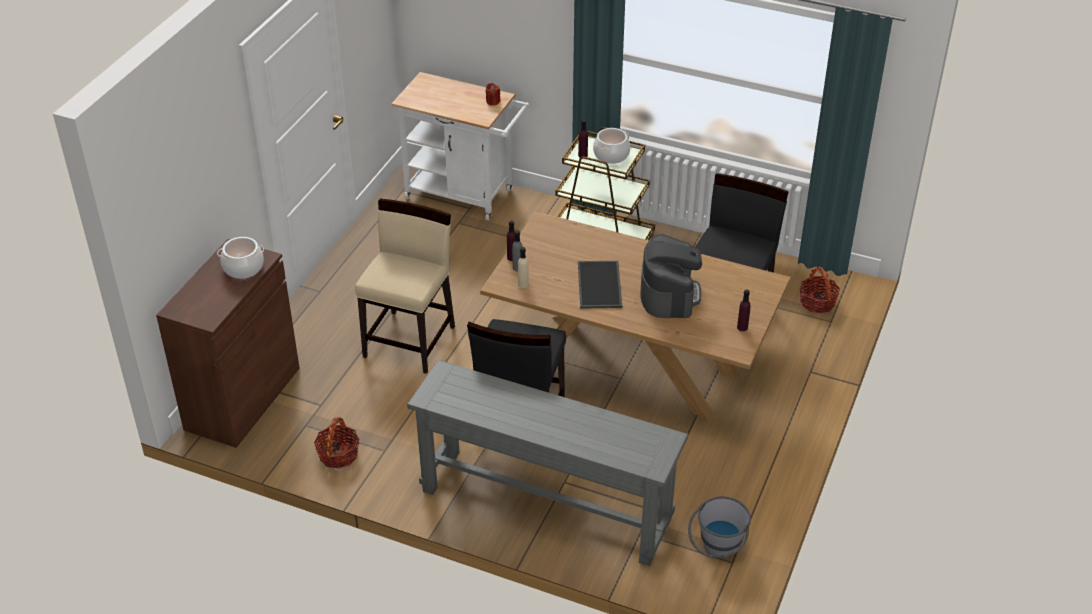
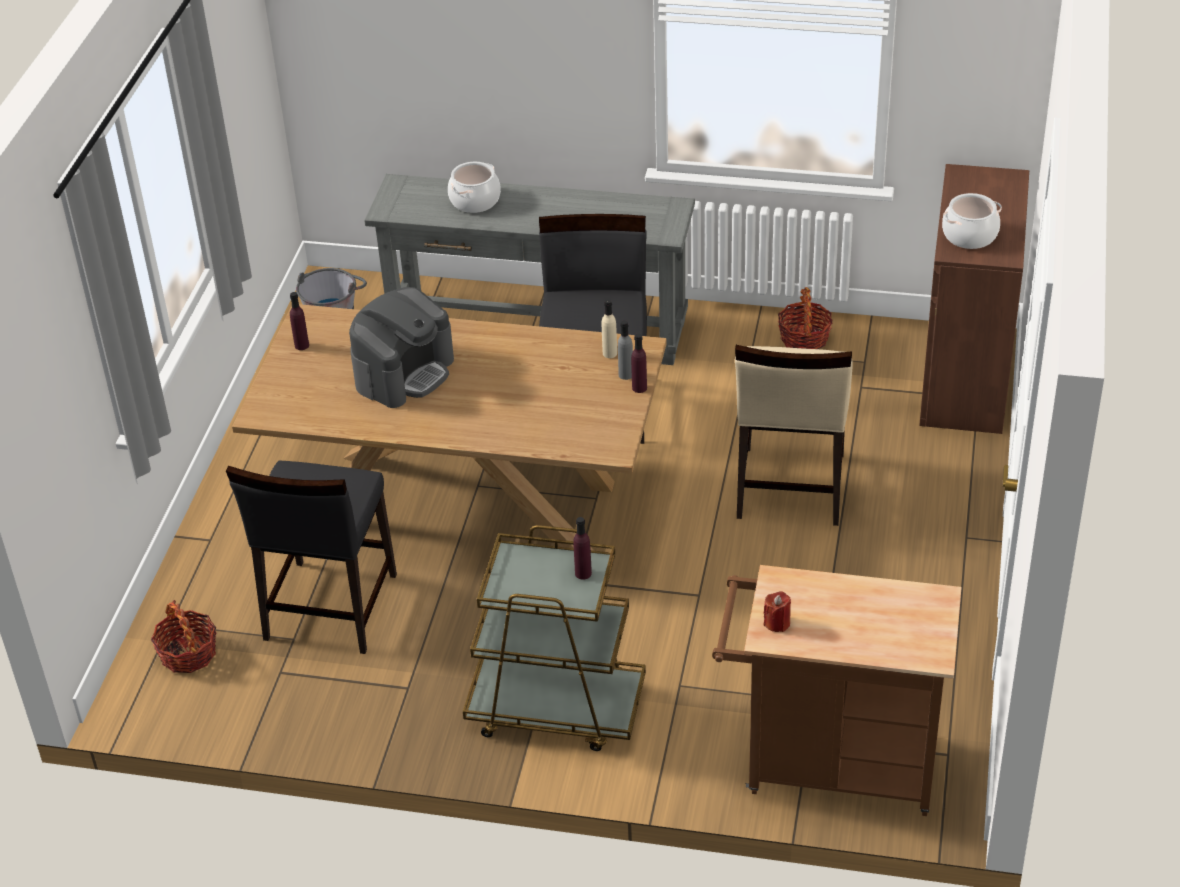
camera: 170 degrees right, 0 degrees up
white cart [391,72,530,220] -> brown cart [712,565,962,816]
tray [578,261,622,309] -> none
cooking pot [593,128,630,164] -> cooking pot moved to [448,162,501,213]
coffee machine [641,234,702,319] -> coffee machine turned 135 degrees counterclockwise [349,287,454,408]

